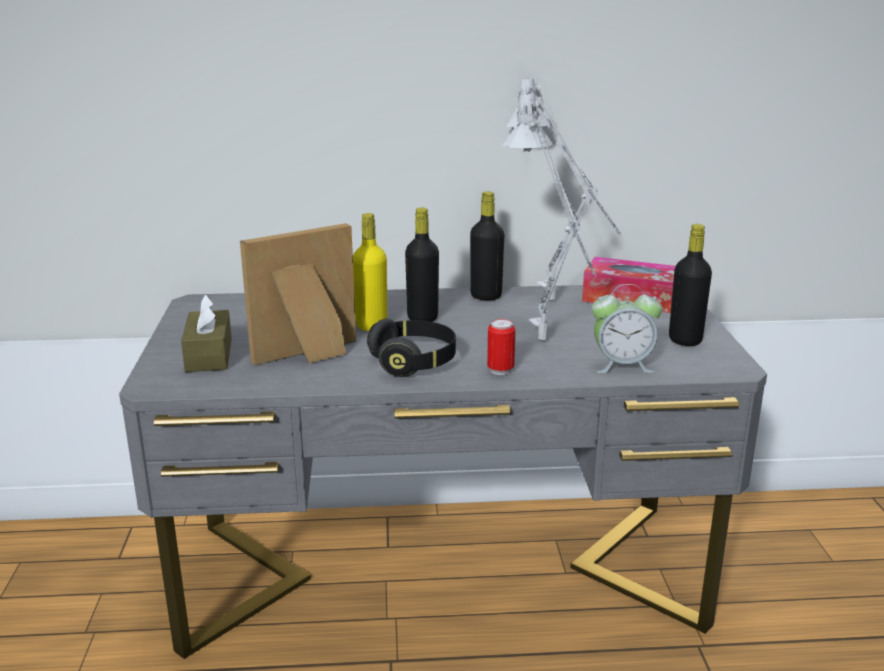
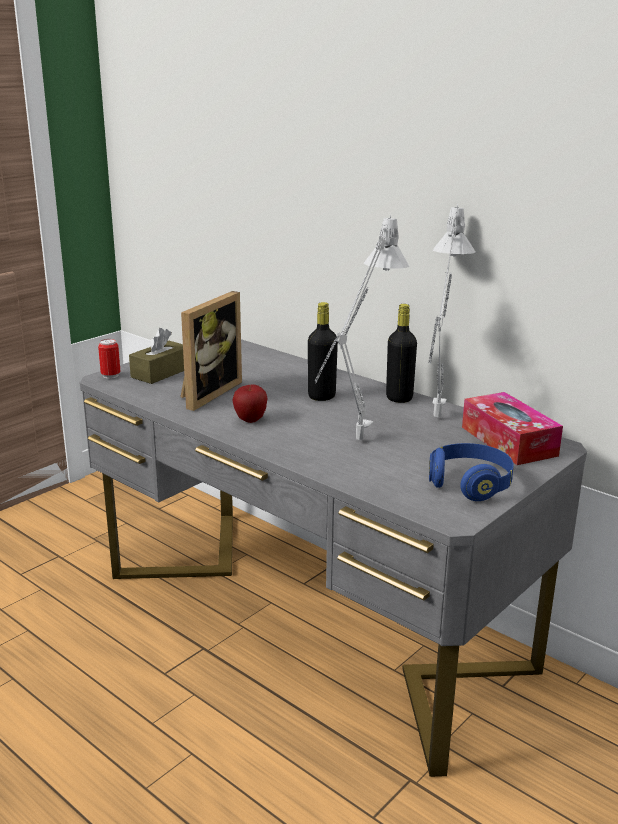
camera: 45 degrees right, 0 degrees up
picture frame [240,223,356,365] -> picture frame turned 105 degrees clockwise [181,291,242,411]
yellow bottle [353,213,387,331] -> none
black headphones [367,319,456,377] -> apple [232,384,267,423]
can [487,319,515,375] -> can moved to [98,339,120,379]
alarm clock [592,284,662,373] -> none
black bottle [669,224,712,346] -> blue headphones [429,443,514,501]

